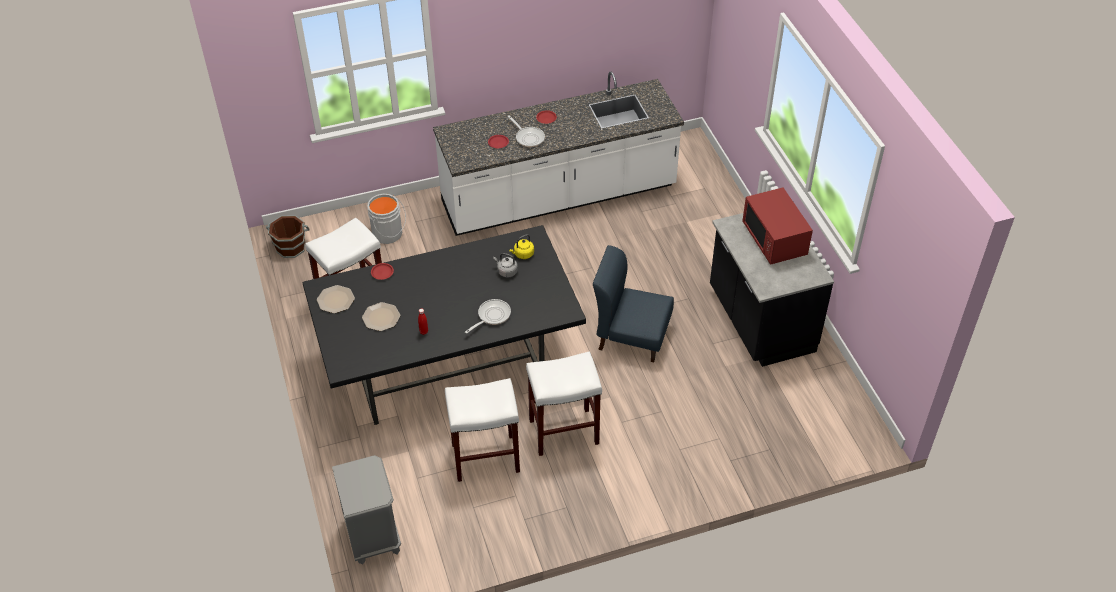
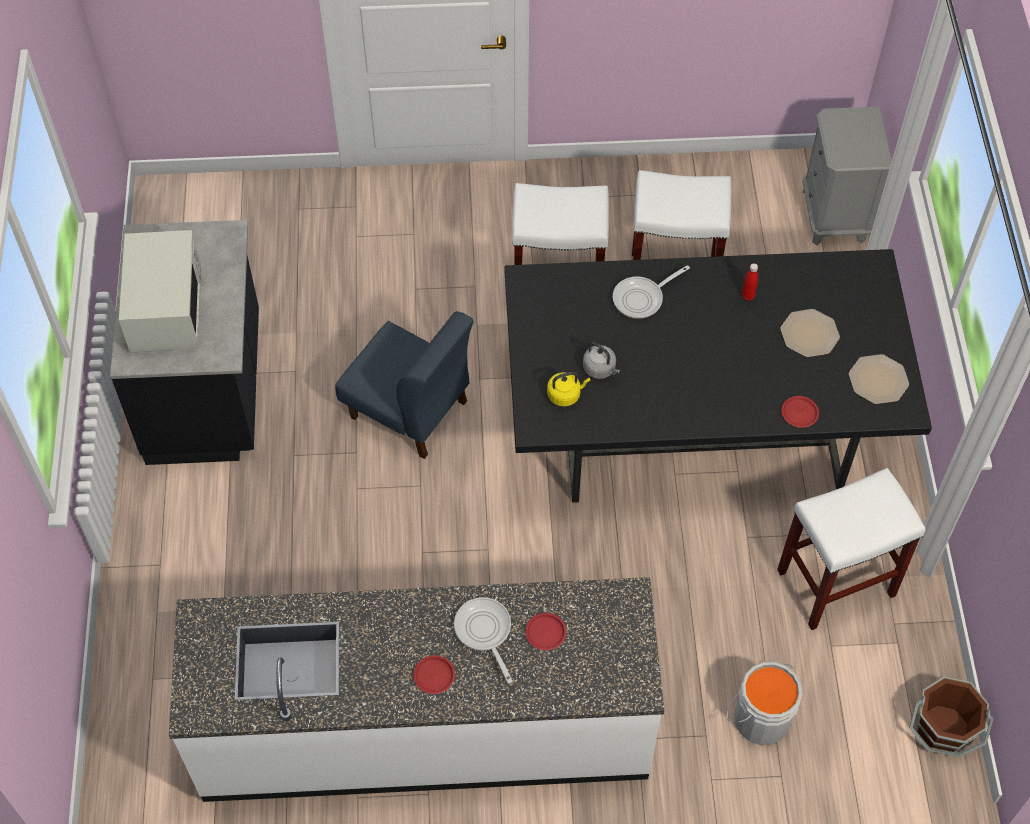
camera: 165 degrees left, 10 degrees up
red microwave [742,188,813,265] -> white microwave [119,230,201,352]

